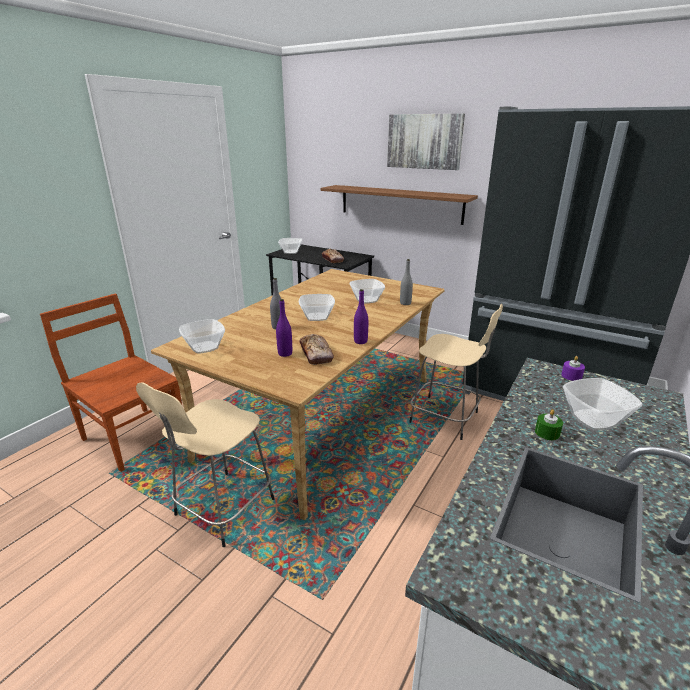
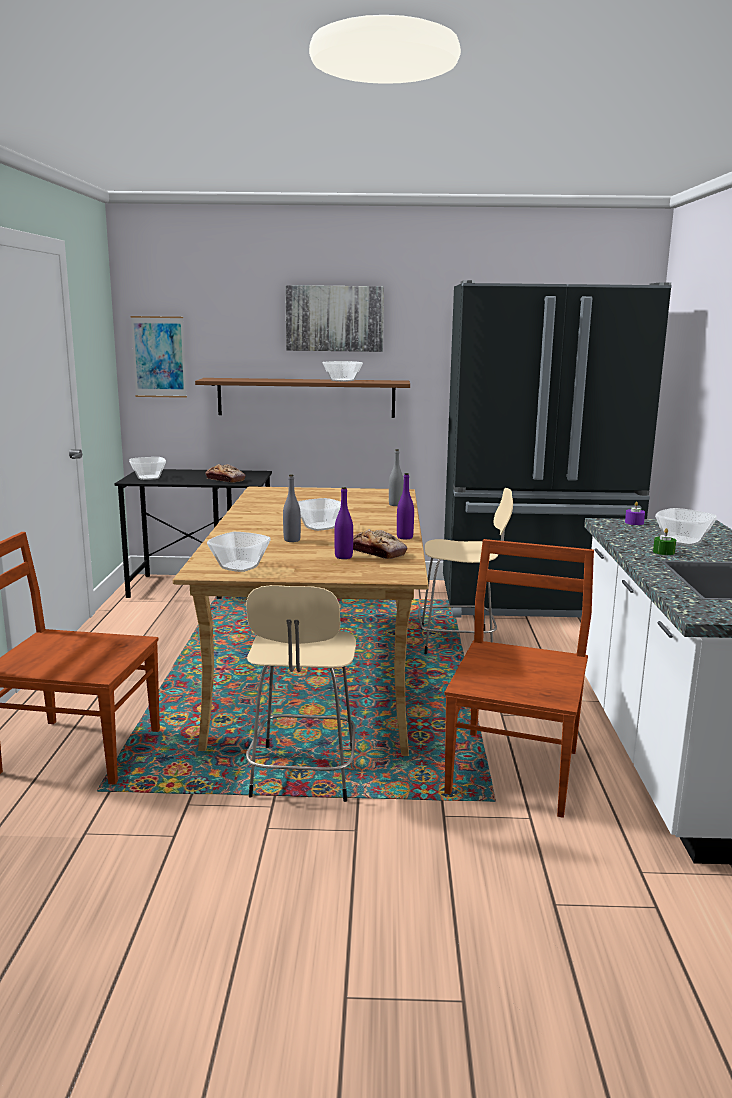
camera: 30 degrees left, 10 degrees down
bowl [350,279,385,304] -> bowl moved to [323,361,363,382]
none -> picture [131,316,187,398]
none -> brown chair [444,539,594,818]

